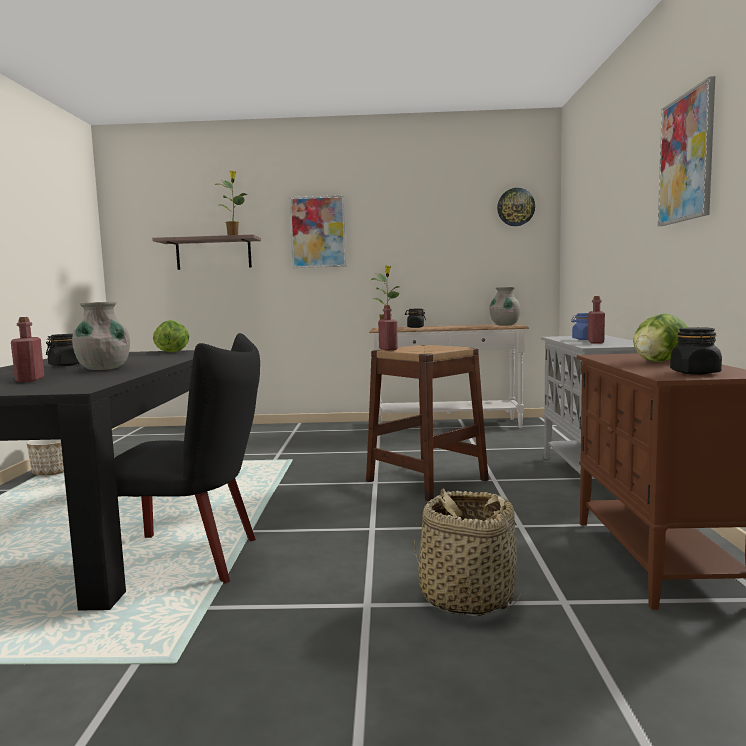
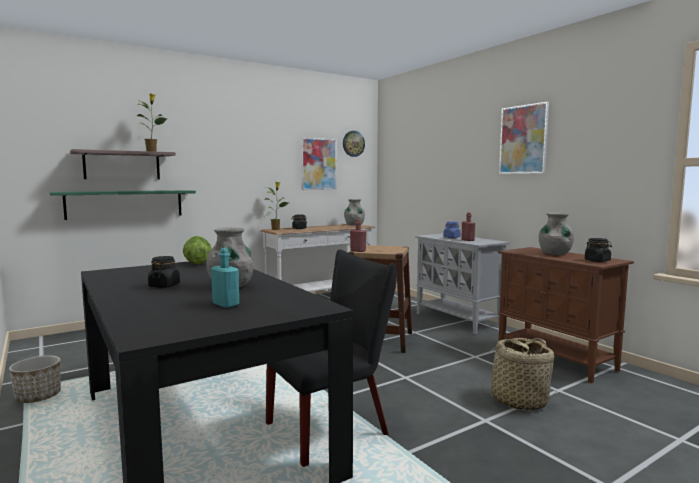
camera: 35 degrees left, 0 degrees up
red bottle [11,317,44,382] -> turquoise bottle [211,248,239,308]
picture [289,195,346,268] -> picture moved to [301,137,337,190]
lettuce [633,314,688,362] -> grey vase [539,213,574,255]
none -> green shelf [50,190,196,220]

